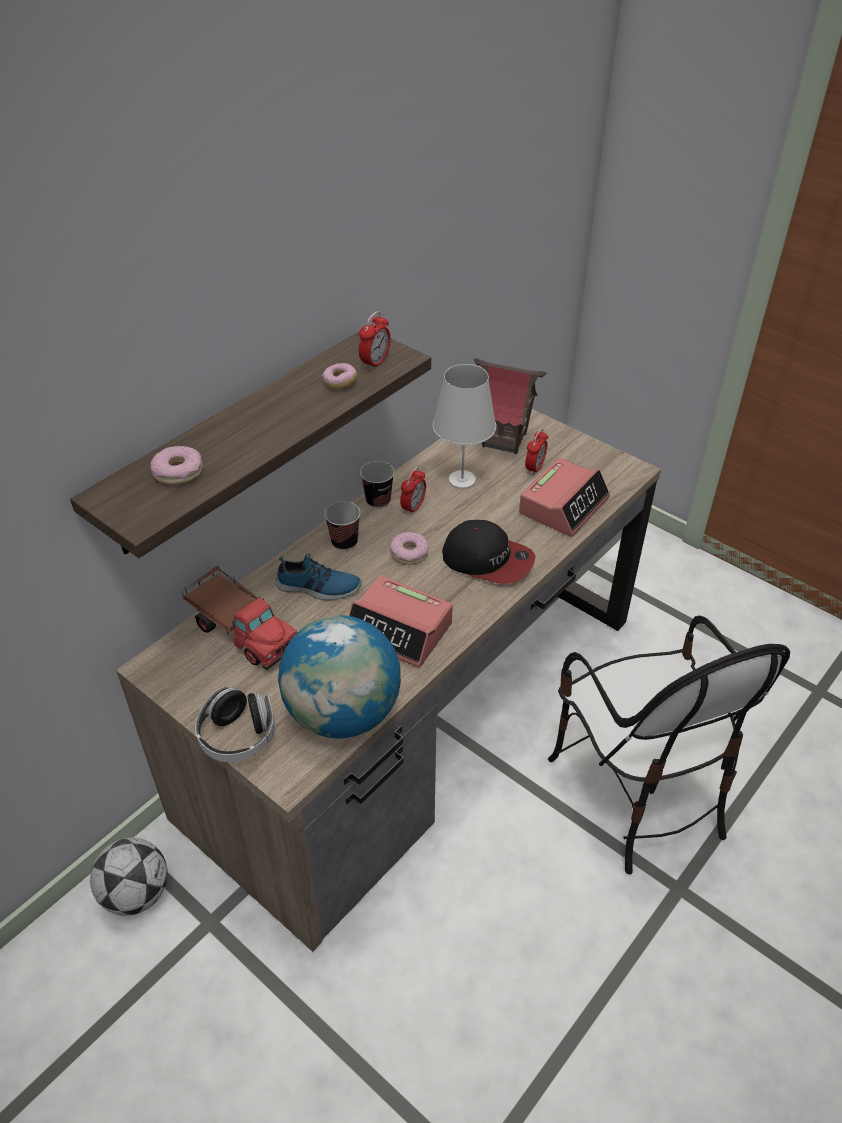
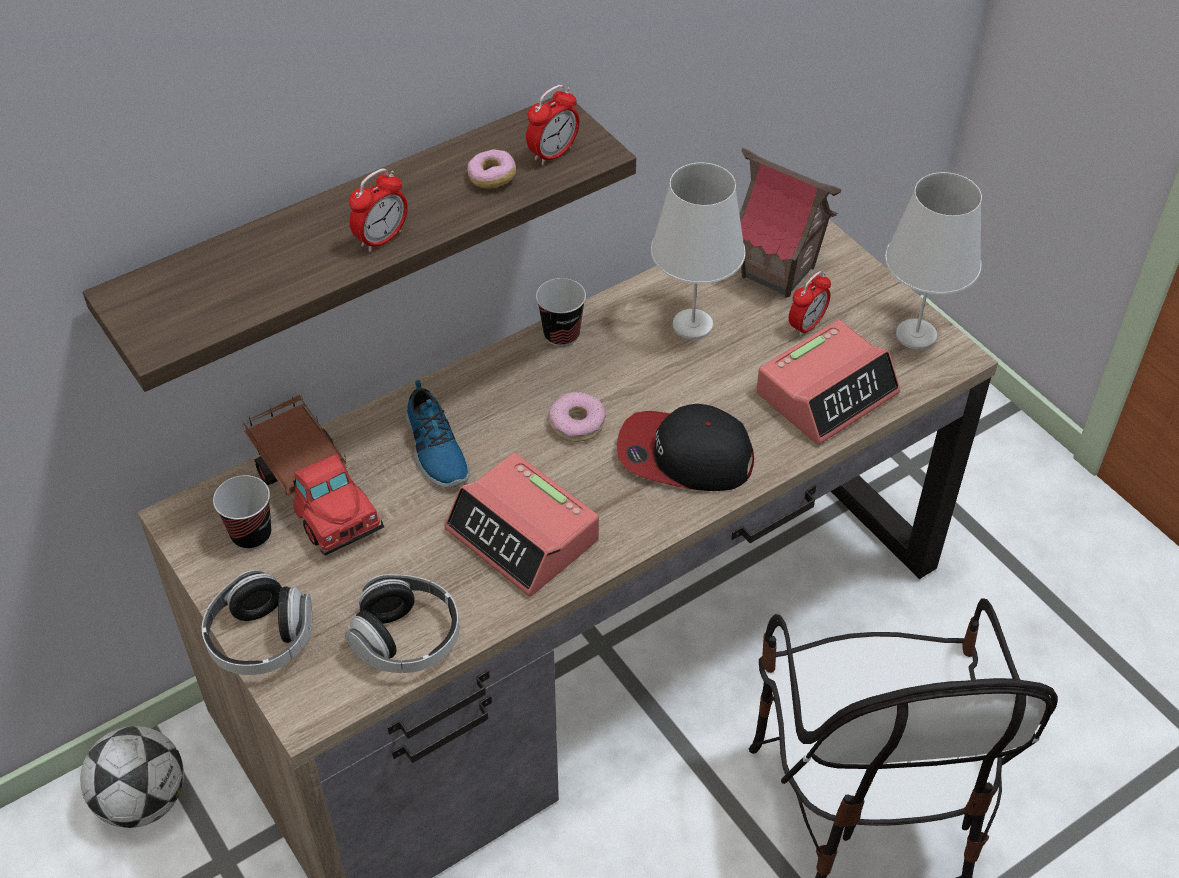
camera: 15 degrees right, 5 degrees up
donut [151,446,203,485] -> none
shoe [276,553,361,600] -> shoe turned 45 degrees clockwise [406,380,470,488]
globe [278,615,401,739] -> headphones [345,574,459,673]
cup [324,501,361,551] -> cup moved to [213,475,271,550]
alarm clock [400,467,426,516] -> alarm clock moved to [349,168,408,252]
cap [442,520,536,584] -> cap turned 150 degrees clockwise [617,404,754,491]
none -> white table lamp [885,172,982,350]

